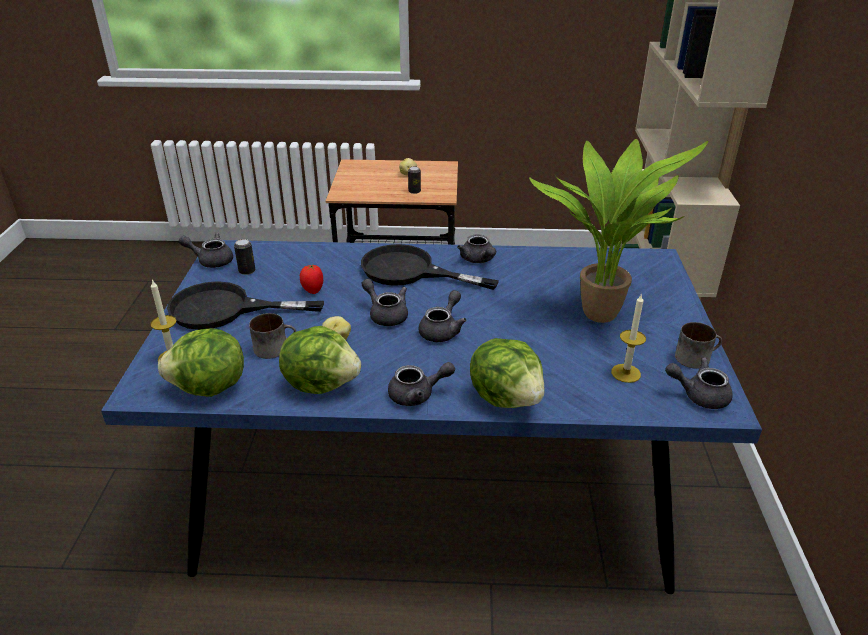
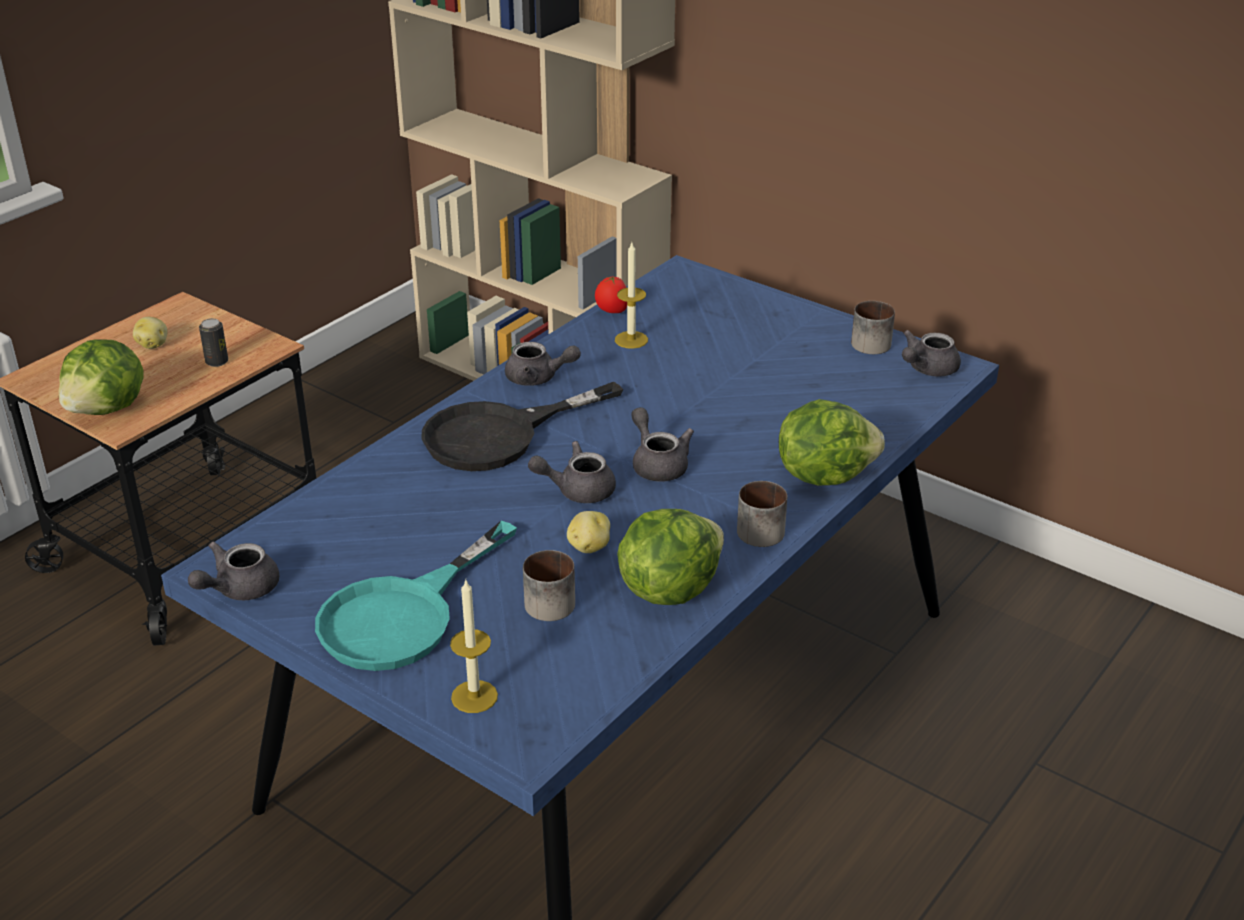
camera: 55 degrees left, 0 degrees up
lettuce [158,328,244,397] -> lettuce moved to [59,339,144,415]
black frying pan [167,281,324,330] -> turquoise frying pan [315,521,517,671]
can [234,239,255,275] -> none
tomato [300,265,323,294] -> tomato moved to [595,276,627,313]
grey teapot [388,362,455,406] -> mug [737,481,787,547]
potted plant [529,139,708,323] -> none
candle [611,293,646,383] -> candle moved to [615,243,648,349]

